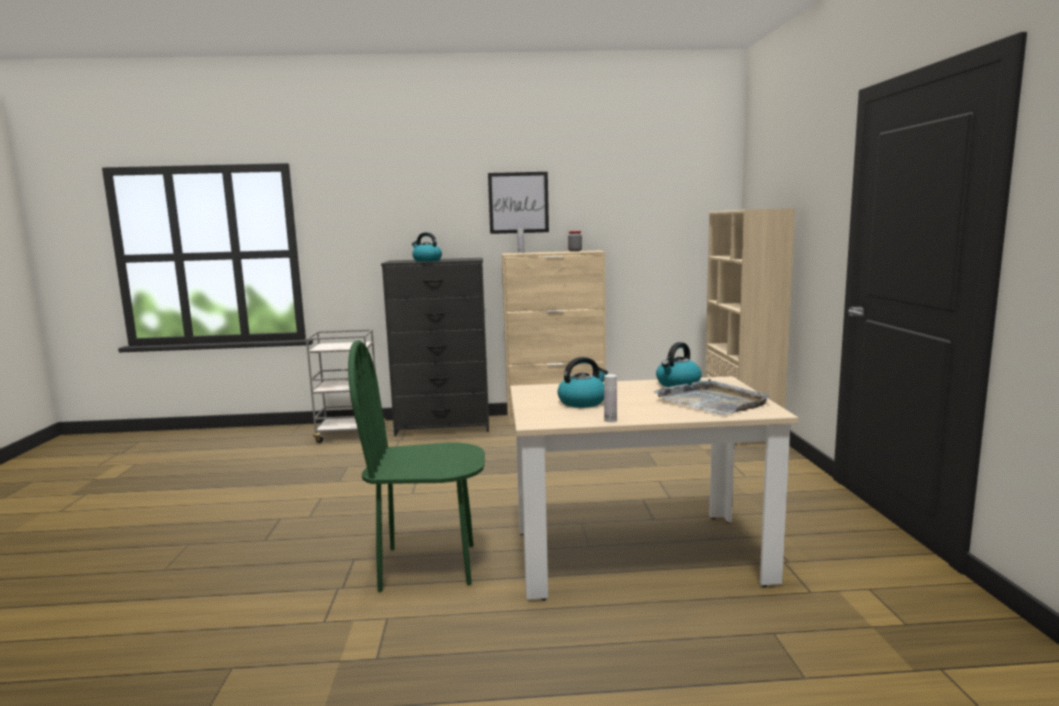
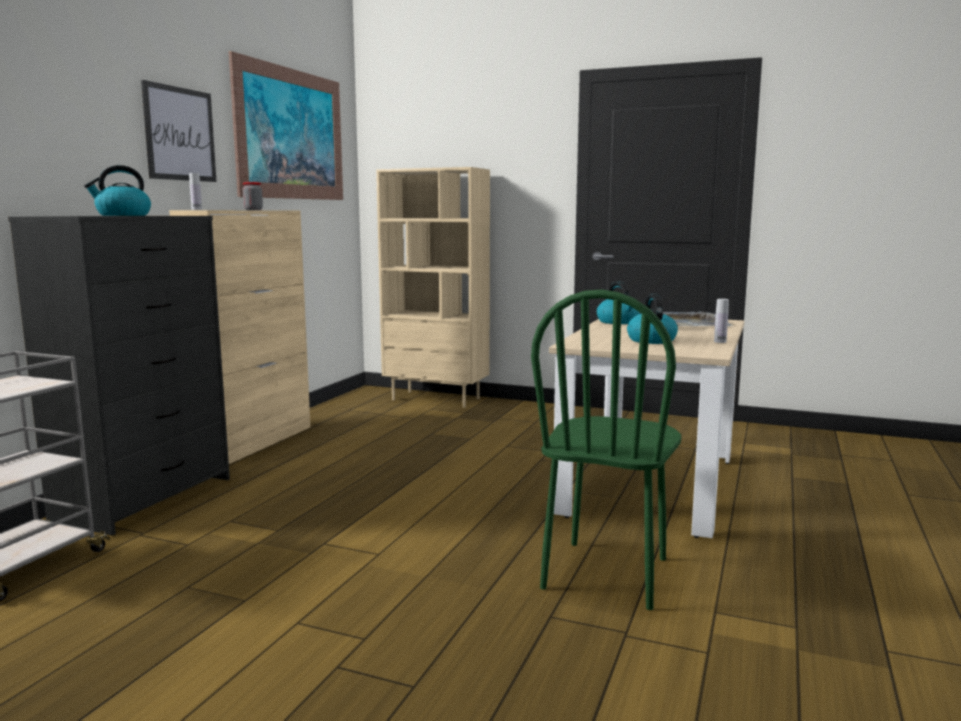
camera: 65 degrees left, 0 degrees up
none -> picture [229,51,343,200]

